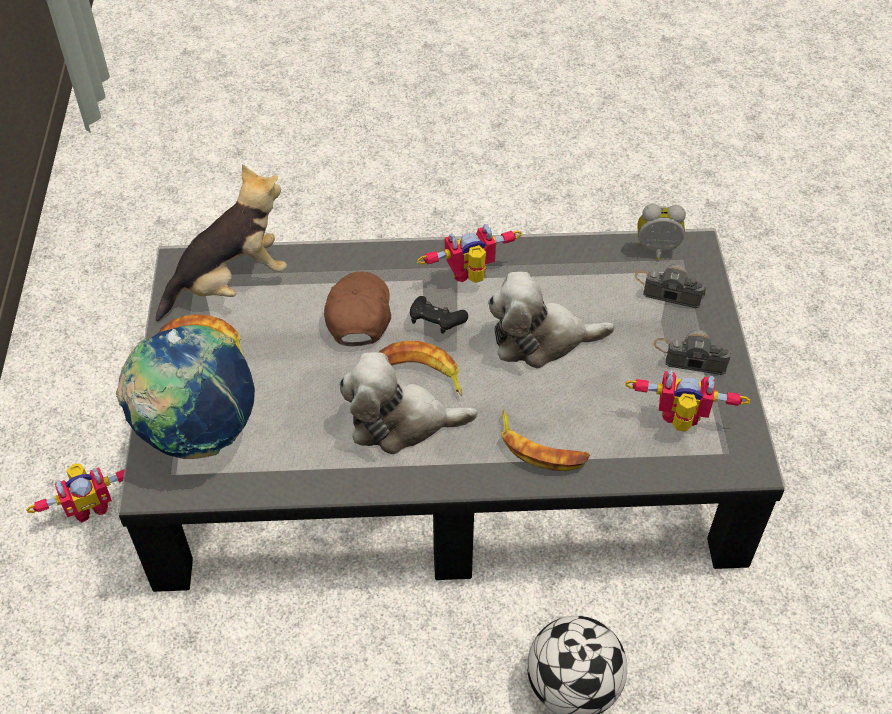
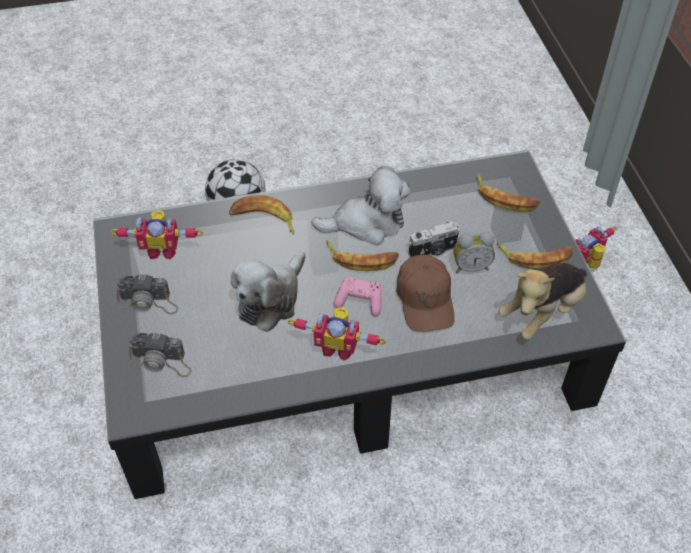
camera: 170 degrees right, 0 degrees up
globe [116,325,255,459] -> banana [477,174,541,212]
black game controller [410,296,468,334] -> pink game controller [334,276,382,317]
toy robot [417,224,522,283] -> toy robot turned 45 degrees clockwise [288,307,386,360]
plush toy [488,271,615,368] -> plush toy turned 135 degrees clockwise [231,252,306,332]
alarm clock [637,204,686,260] -> alarm clock moved to [453,232,495,273]
none -> camera [409,222,460,257]

